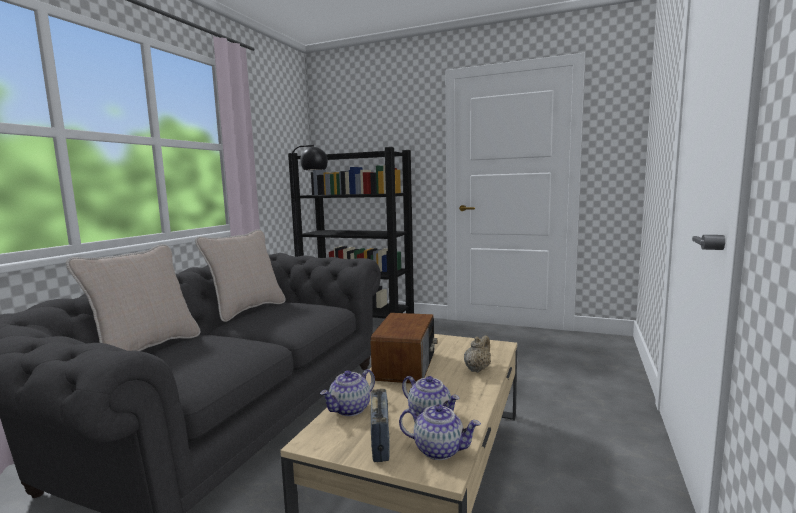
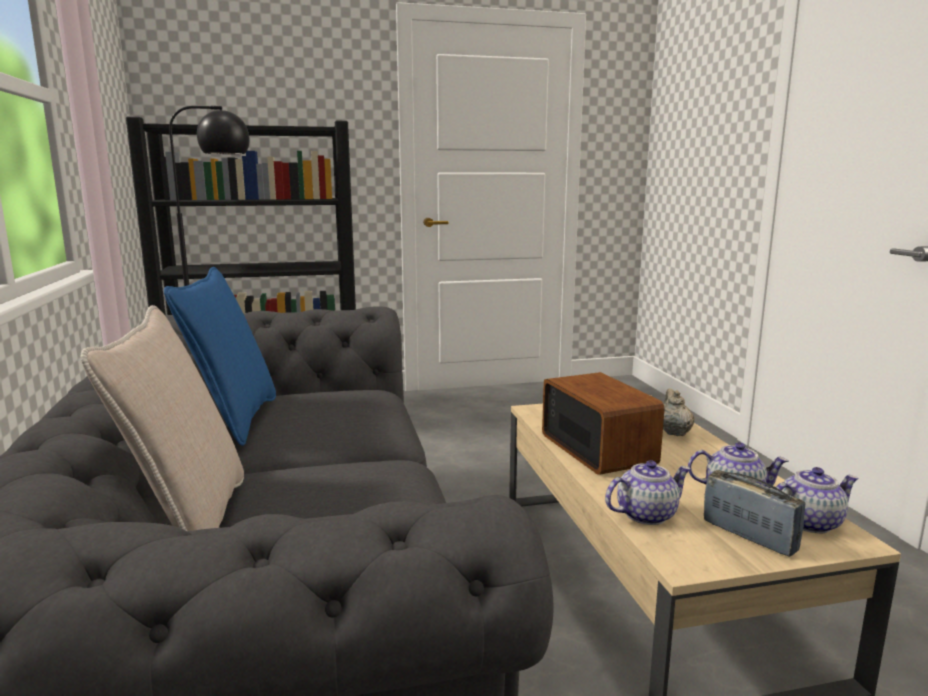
camera: 35 degrees left, 5 degrees up
beige pillow [195,229,286,322] -> blue pillow [164,267,276,446]
teapot [320,369,375,416] -> teapot turned 120 degrees counterclockwise [605,460,691,525]

